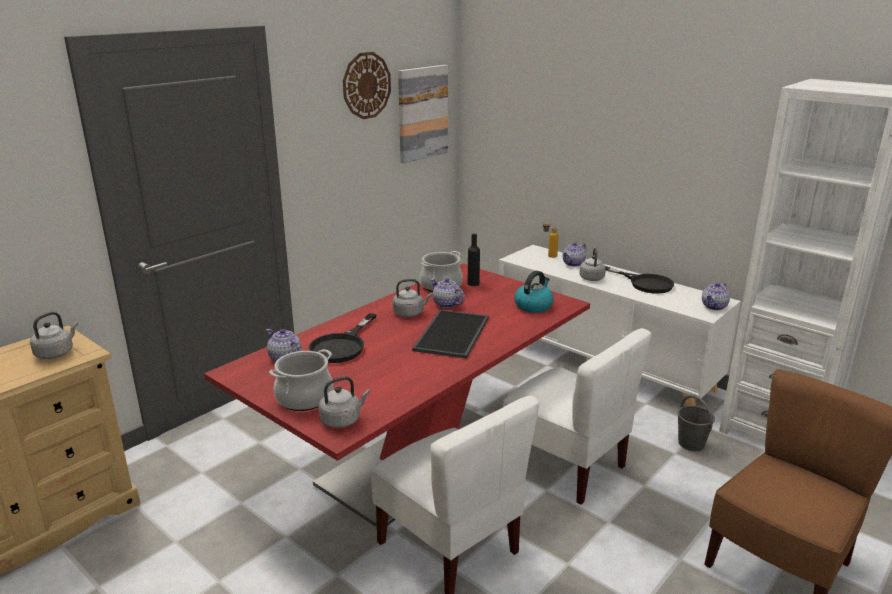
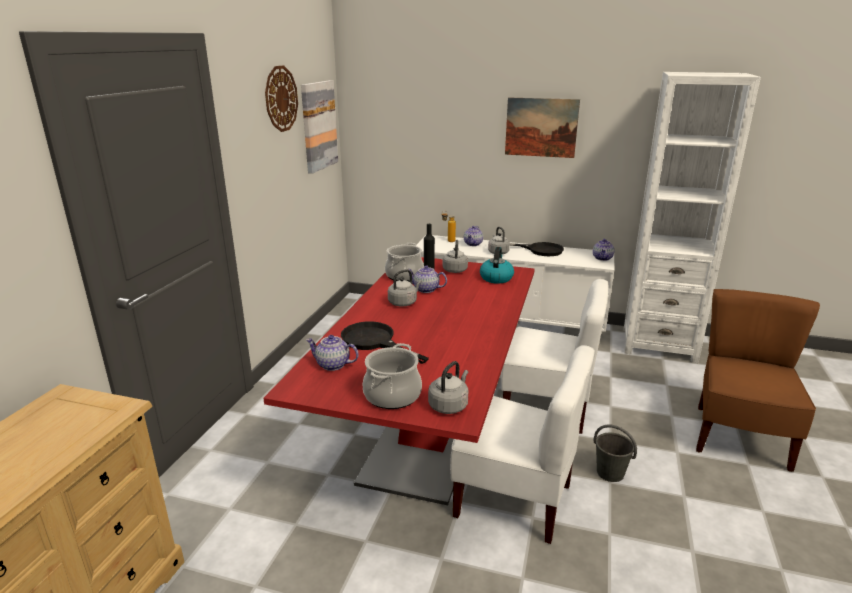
camera: 25 degrees left, 0 degrees up
grey kettle [30,312,78,359] -> grey kettle moved to [442,240,468,273]
black frying pan [309,313,377,363] -> black frying pan turned 135 degrees clockwise [341,321,429,364]
tray [412,310,489,359] -> none
grey bucket [677,395,715,451] -> grey bucket moved to [593,424,637,482]
none -> picture [505,97,580,158]

